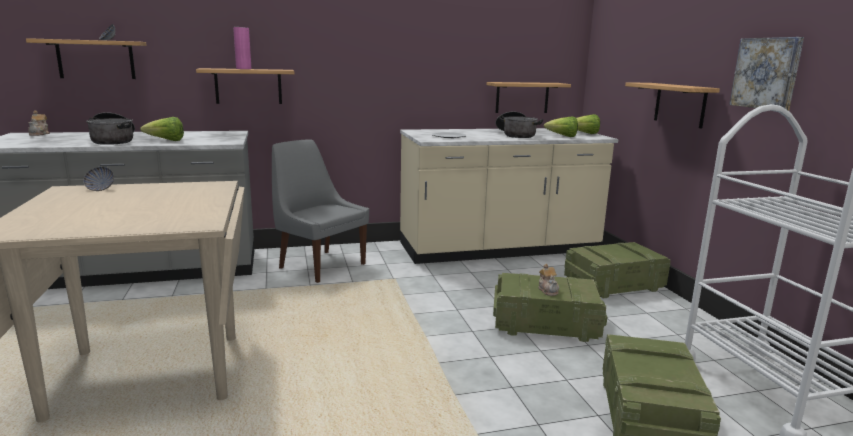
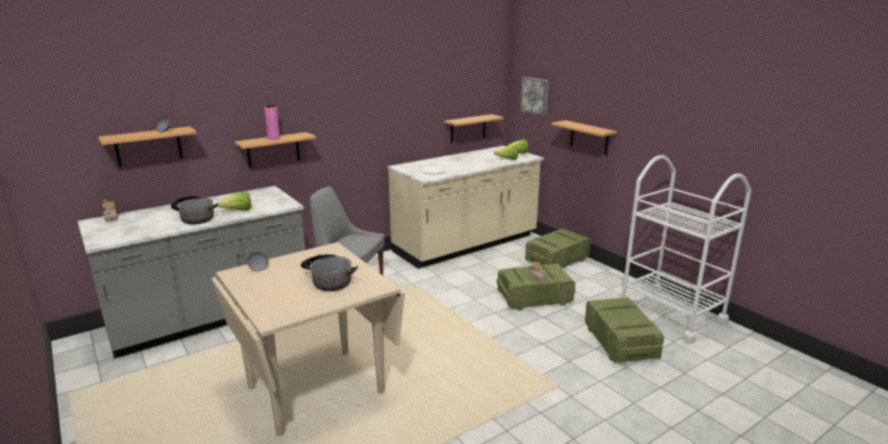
camera: 20 degrees left, 5 degrees up
cooking pot [496,111,543,138] -> cooking pot moved to [301,254,358,291]
picture [729,37,804,111] -> picture moved to [520,77,549,116]

